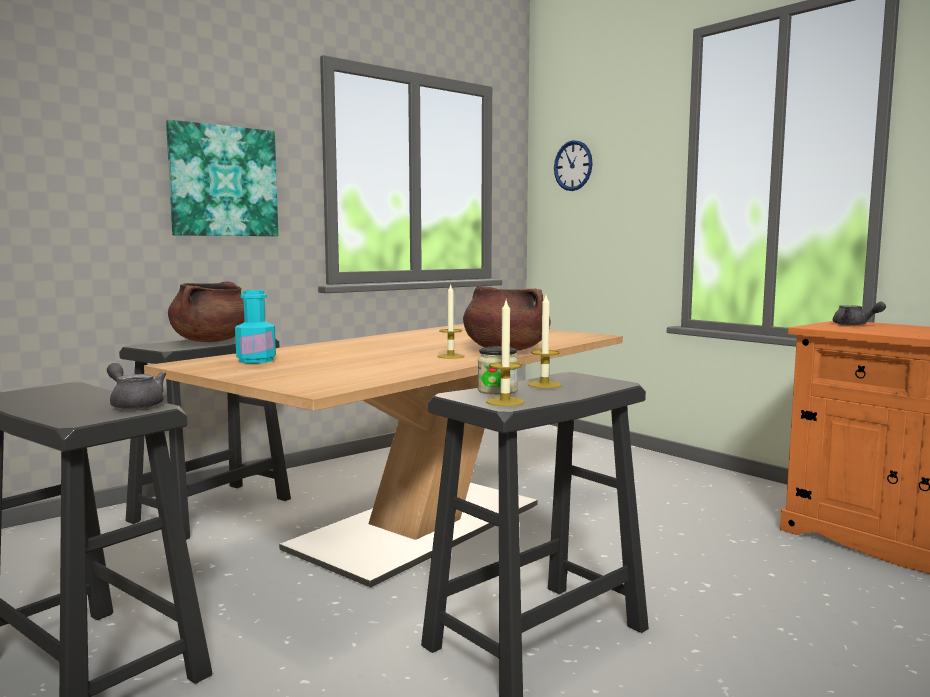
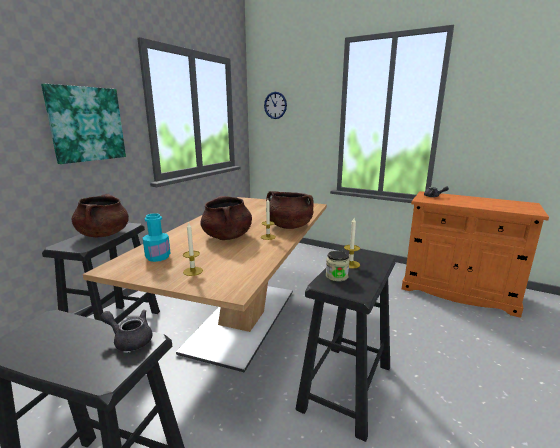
camera: 20 degrees left, 10 degrees up
candle [486,301,525,406] -> candle moved to [183,223,203,276]
none -> brown cooking pot [200,196,252,240]

